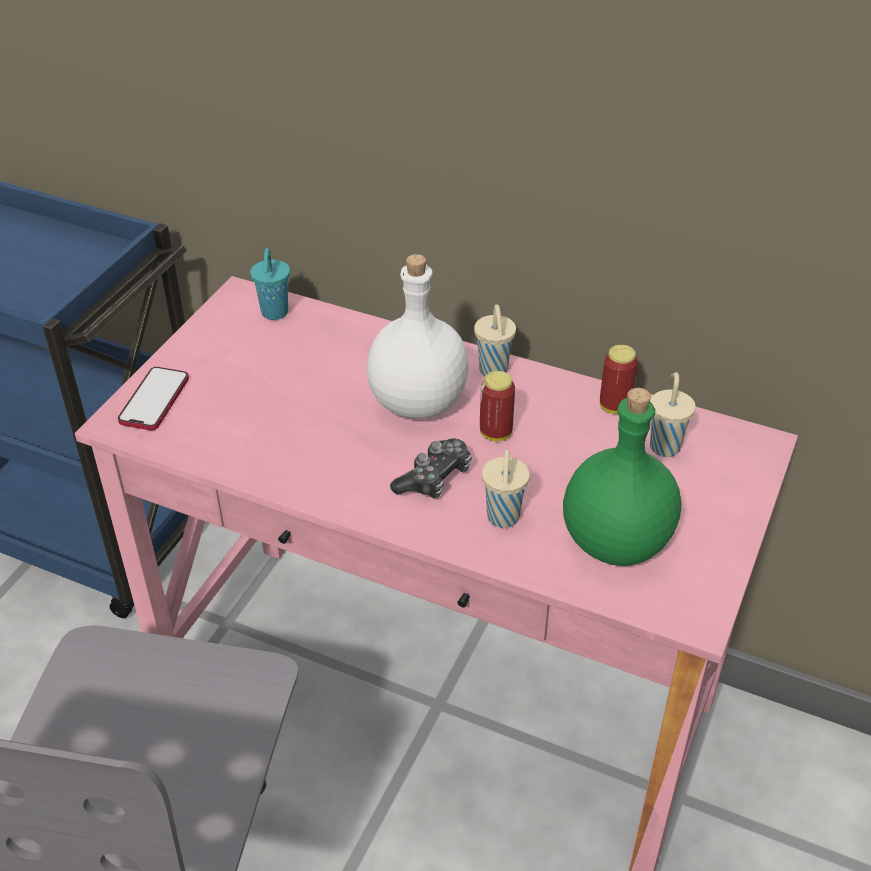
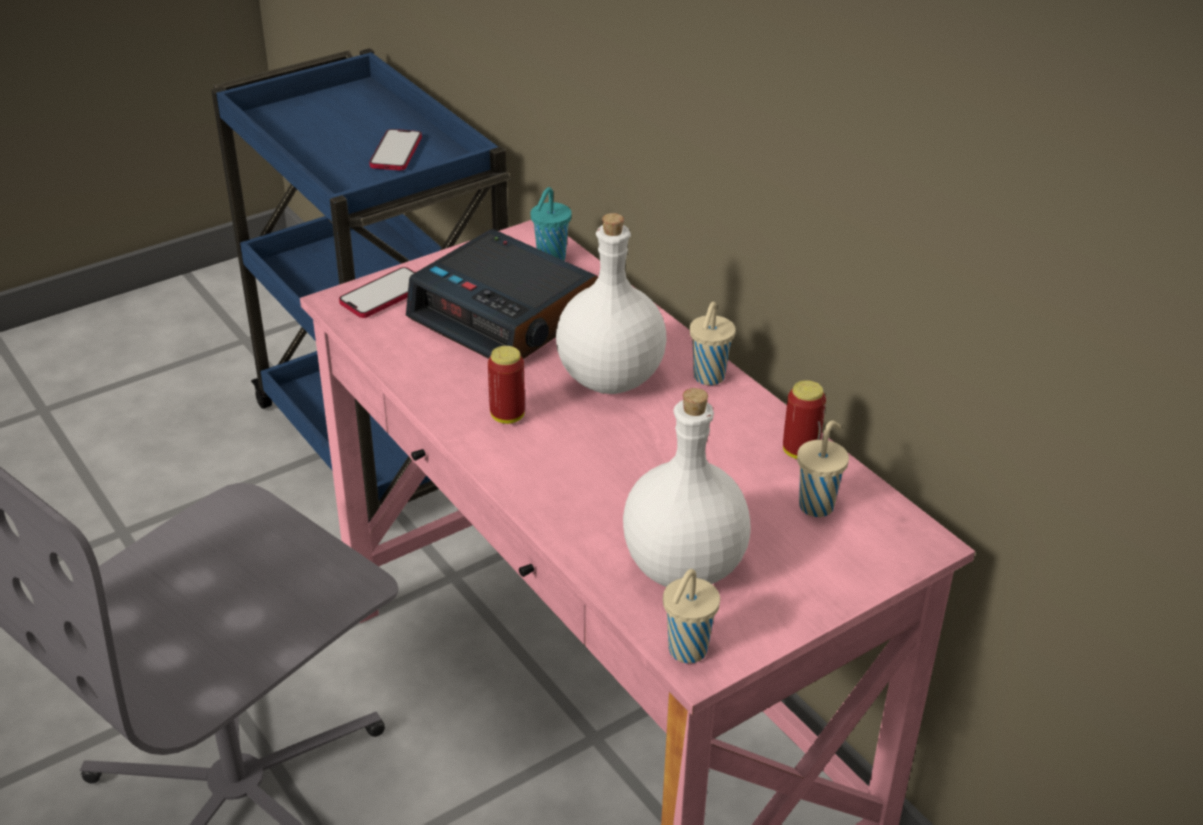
camera: 30 degrees right, 5 degrees down
game controller [390,438,472,499] -> none
can [480,371,515,441] -> can moved to [488,346,525,424]
beige cup [482,450,530,528] -> beige cup moved to [663,569,720,663]
green bottle [563,388,682,566] -> white bottle [623,388,751,587]
none -> phone [369,129,422,171]
none -> alarm clock [406,229,598,359]

